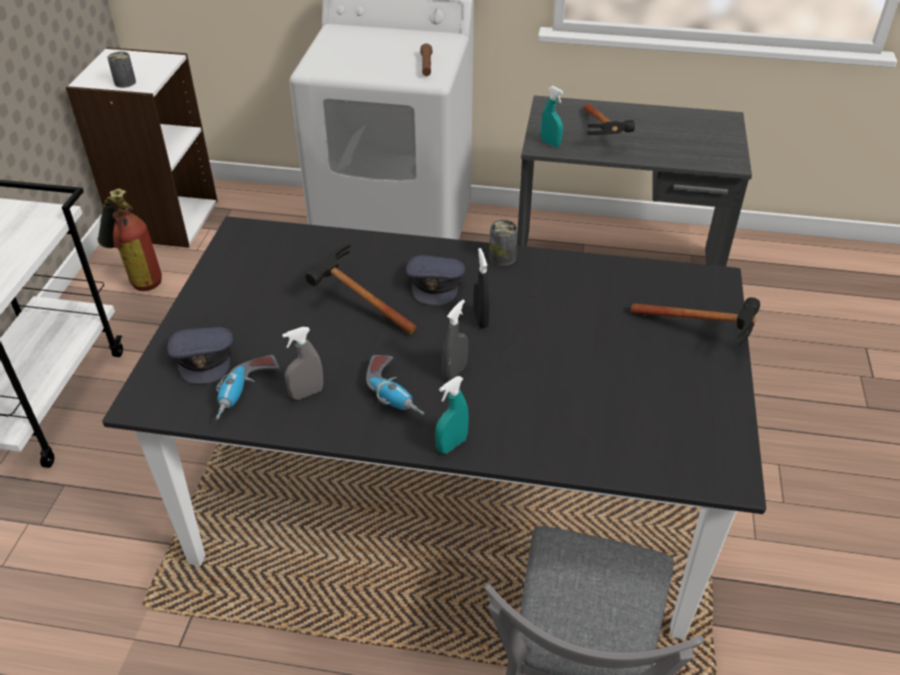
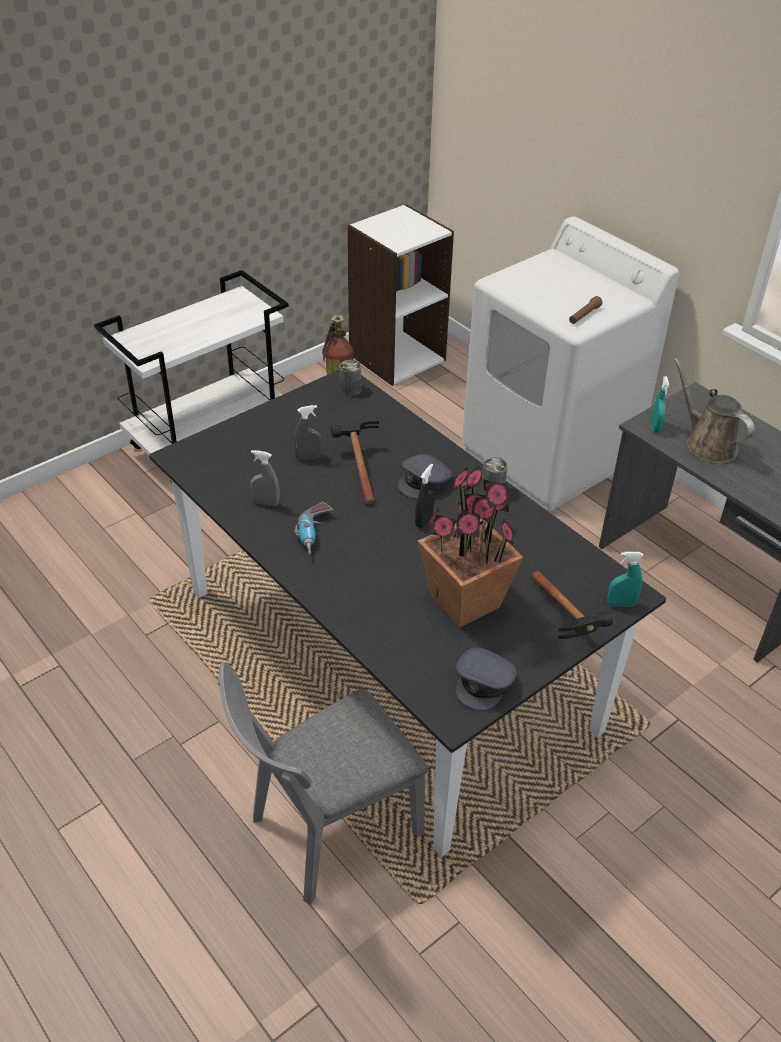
camera: 40 degrees right, 0 degrees up
can [107,51,136,88] -> can moved to [339,360,361,396]
grey cap [167,327,233,384] -> grey cap moved to [456,648,517,710]
power drill [216,355,279,420] -> none
turquoise spray bottle [435,376,469,454] -> turquoise spray bottle moved to [607,552,644,607]
grey spray bottle [442,300,468,381] -> grey spray bottle moved to [294,405,322,460]
hammer [583,104,635,135] -> brown watering can [674,358,755,463]
none -> potted plant [418,465,523,628]

